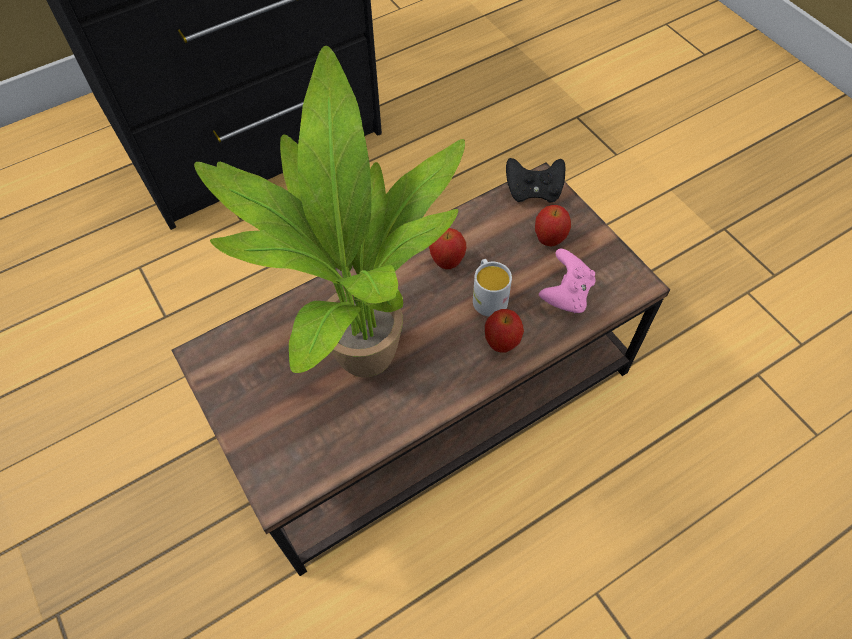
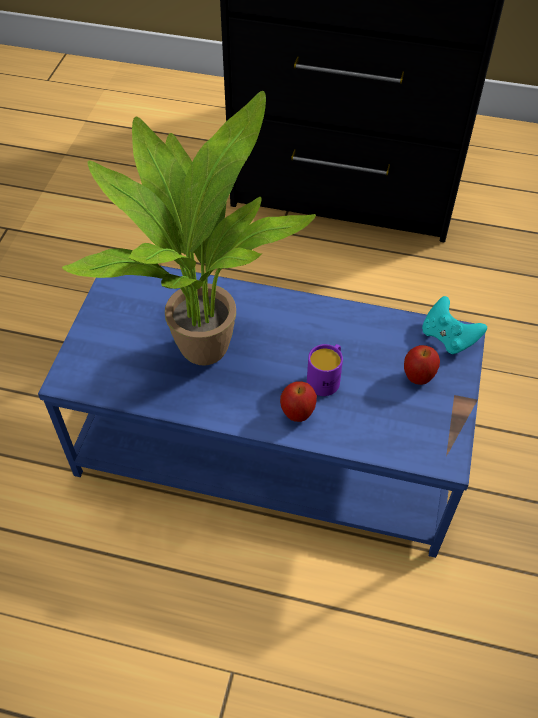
camera: 45 degrees right, 5 degrees down
brown coffee table [171,162,670,576] -> blue coffee table [38,266,485,558]
apple [429,228,466,269] -> none
white mug [473,259,512,317] -> purple mug [307,344,343,396]
black game controller [506,158,565,202] -> turquoise game controller [422,296,487,354]
pink game controller [539,249,596,313] -> none

